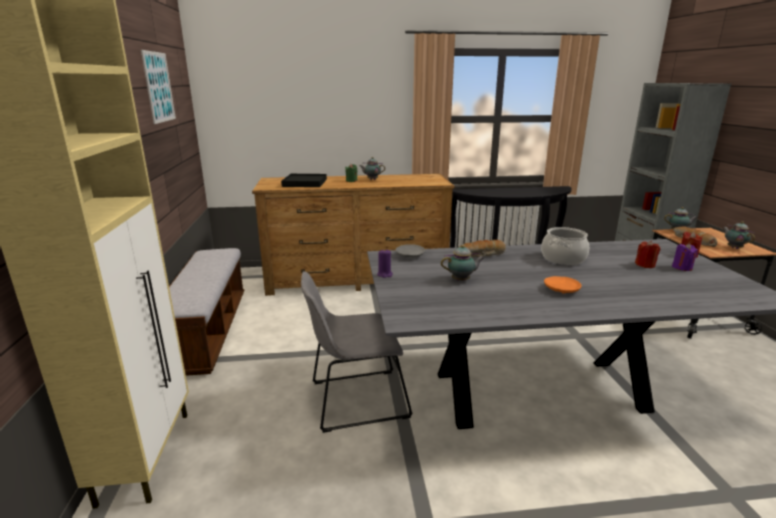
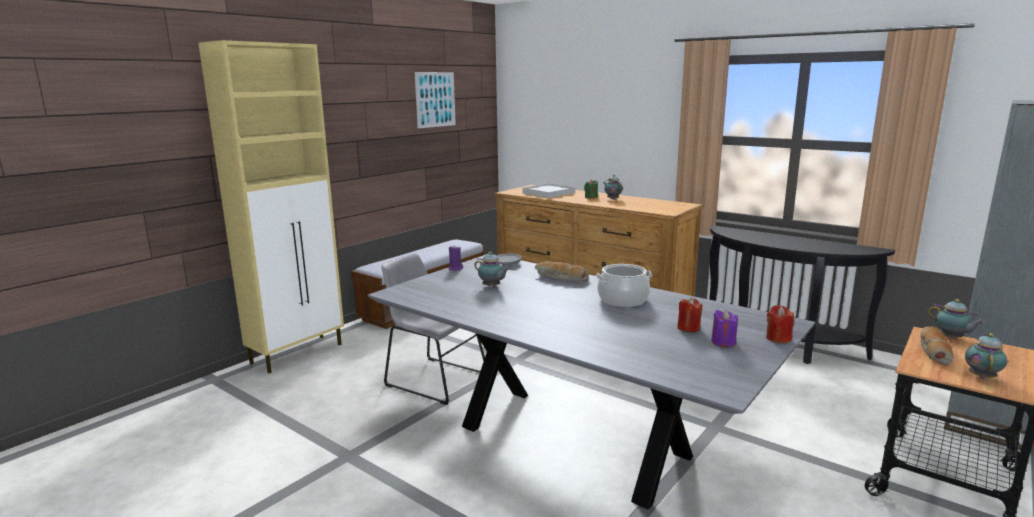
camera: 45 degrees right, 5 degrees down
black tray [281,174,327,187] -> white tray [522,183,575,198]
orange plate [544,276,582,294] -> none

